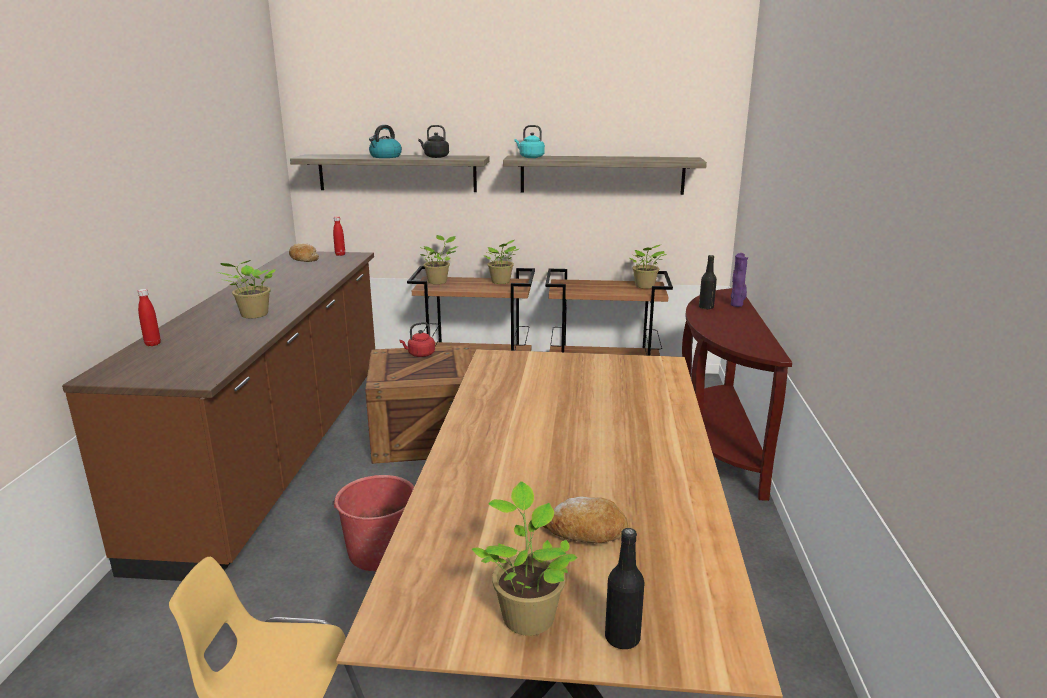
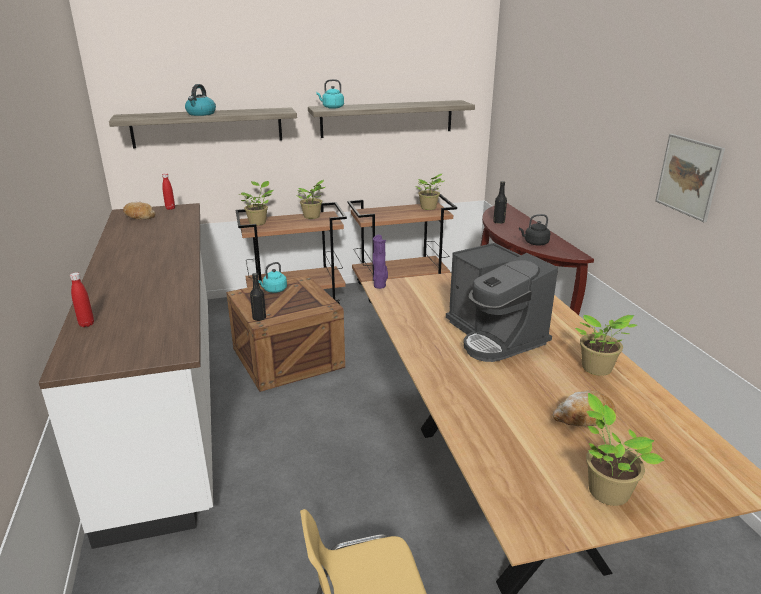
camera: 20 degrees left, 5 degrees up
brown counter [62,251,375,581] -> white counter [39,203,213,549]
potted plant [217,260,276,318] -> potted plant moved to [575,315,637,376]
red bucket [332,475,414,571] -> none
red kettle [399,322,435,357] -> turquoise kettle [258,262,287,293]
black kettle [418,125,449,158] -> black kettle moved to [519,214,551,245]
black bottle [605,528,644,650] -> black bottle moved to [250,273,266,321]
purple vase [731,253,748,307] -> purple vase moved to [373,235,388,289]
none -> coffee machine [446,243,558,362]
none -> picture [655,134,725,222]

